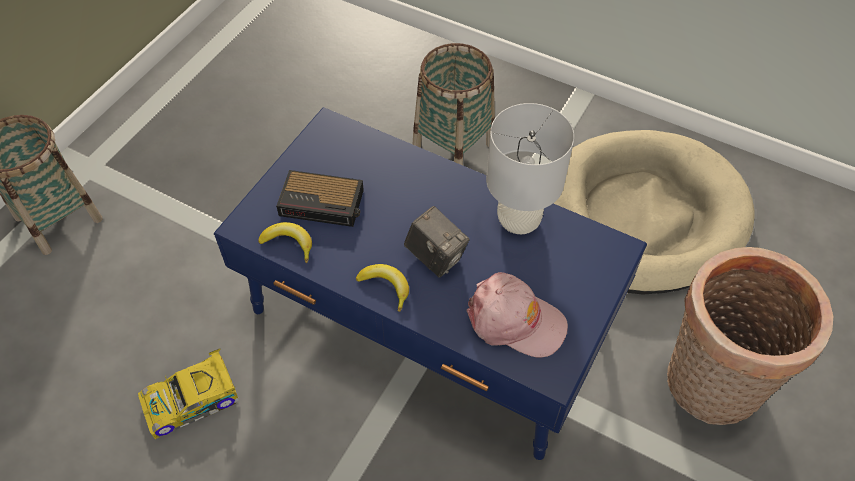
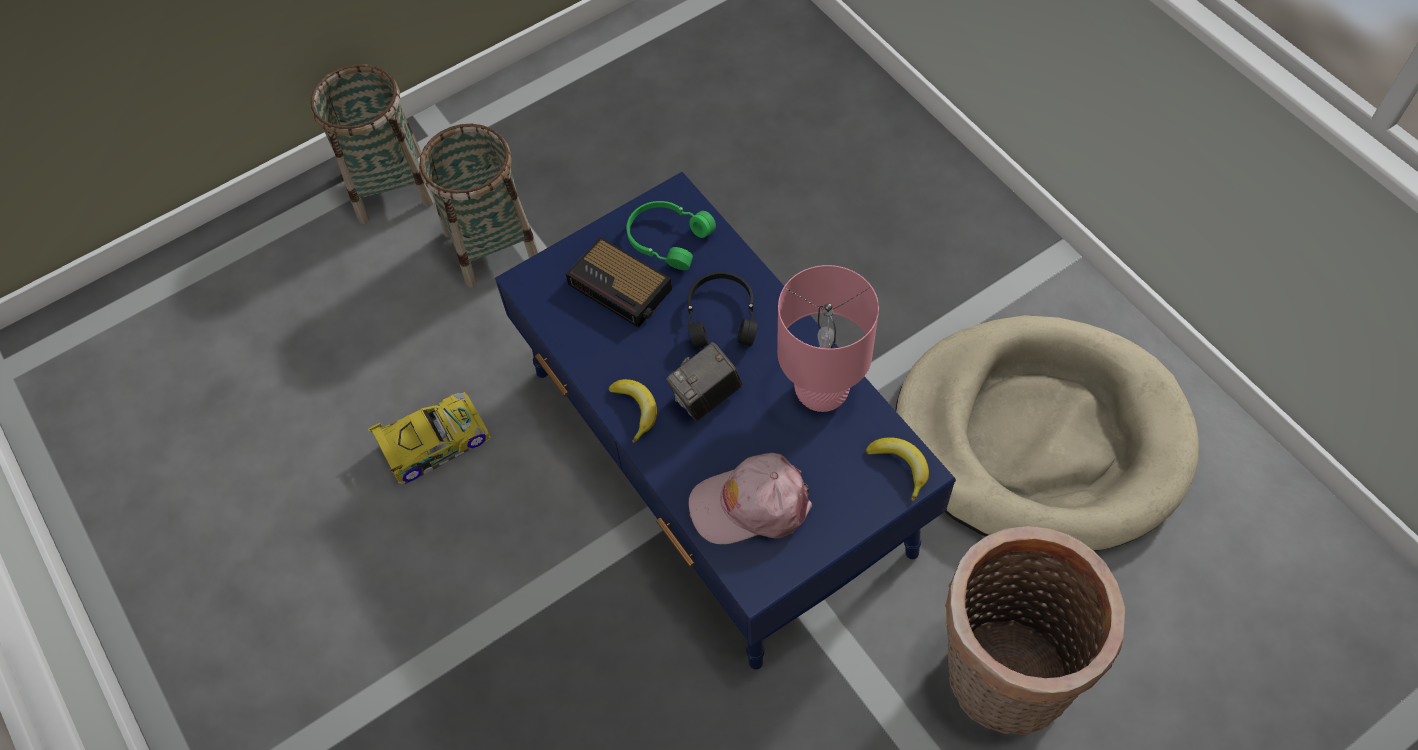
camera: 30 degrees right, 5 degrees up
toy car [138,348,239,439] -> toy car turned 150 degrees clockwise [368,392,491,484]
banana [258,222,312,263] -> banana moved to [866,437,929,501]
camera [404,206,470,278] -> camera turned 75 degrees clockwise [666,342,743,421]
basket [413,43,495,165] -> basket moved to [419,124,539,288]
pink cap [466,272,568,358] -> pink cap turned 120 degrees clockwise [688,453,812,545]
grey table lamp [486,103,574,234] -> pink table lamp [777,265,879,412]
none -> green headphones [626,201,716,270]
none -> black headphones [687,272,758,349]

